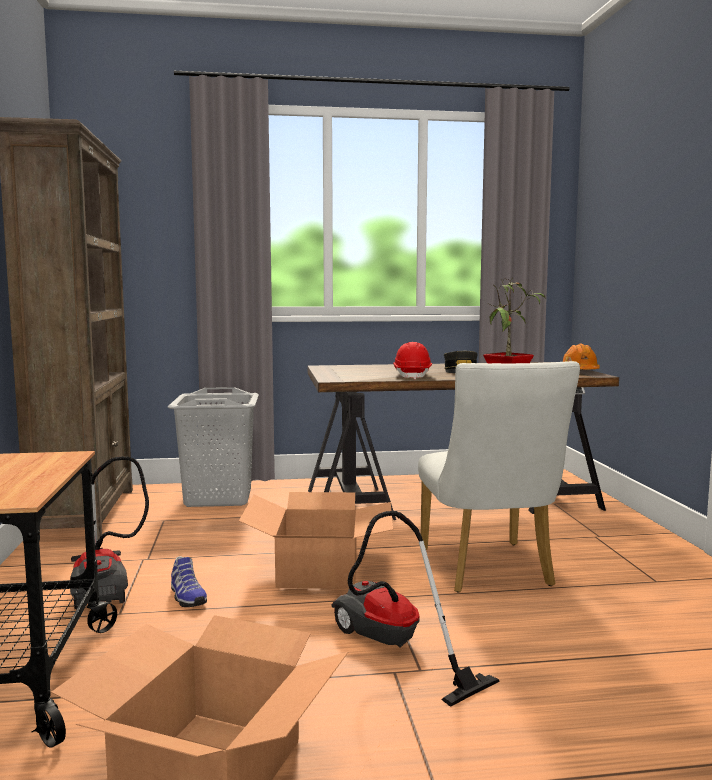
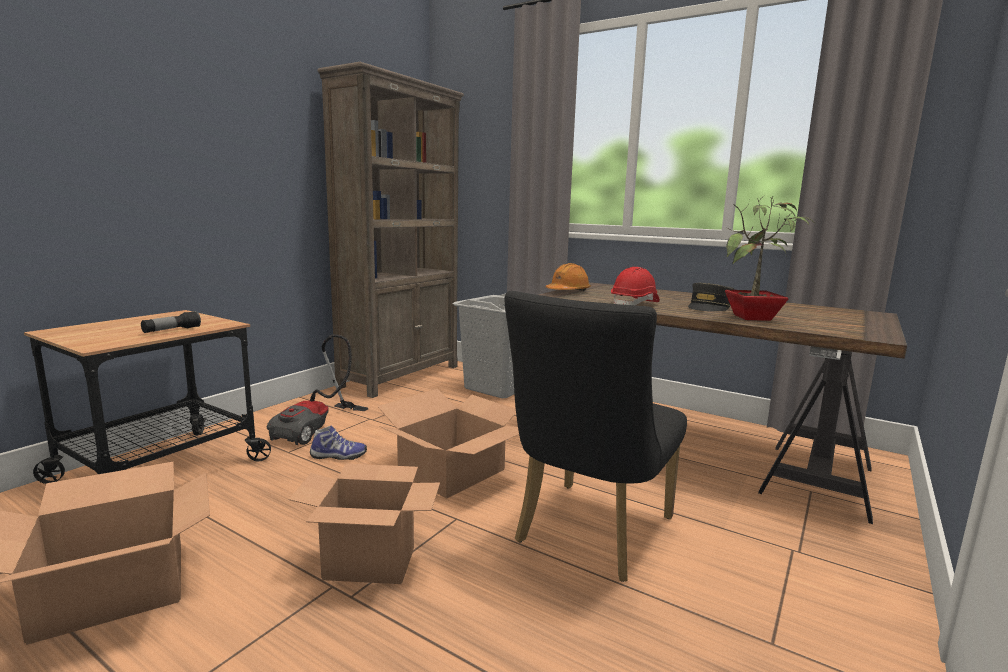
camera: 40 degrees right, 5 degrees up
shoe [171,556,207,607] -> shoe turned 105 degrees counterclockwise [310,425,367,460]
vacuum cleaner [331,511,500,707] -> cardboard box [289,464,440,584]
white chair [418,361,580,593] -> black chair [504,291,687,582]
orange hard hat [563,344,600,370] -> orange hard hat moved to [545,263,591,291]
none -> flashlight [141,311,201,333]

